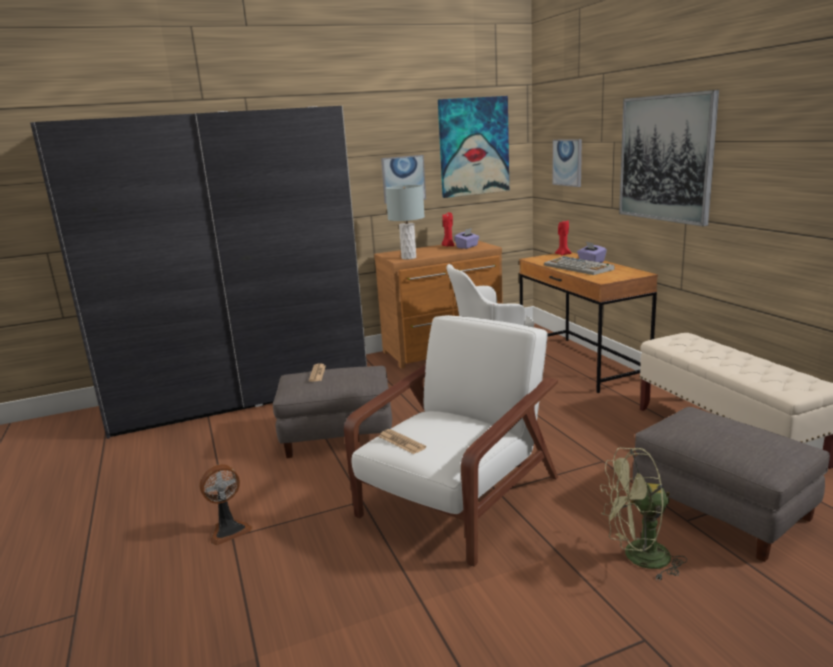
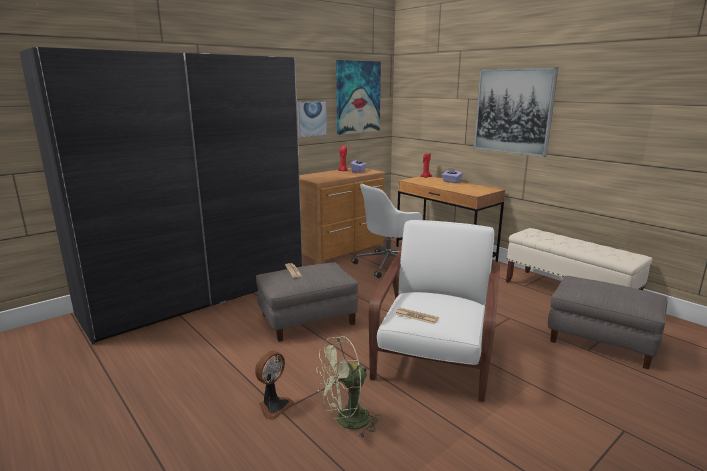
camera: 20 degrees left, 0 degrees up
grey table lamp [385,185,425,259] -> none
keyboard [544,256,614,275] -> none
picture [553,139,582,187] -> none
green fan [600,448,687,582] -> green fan moved to [316,336,382,438]

